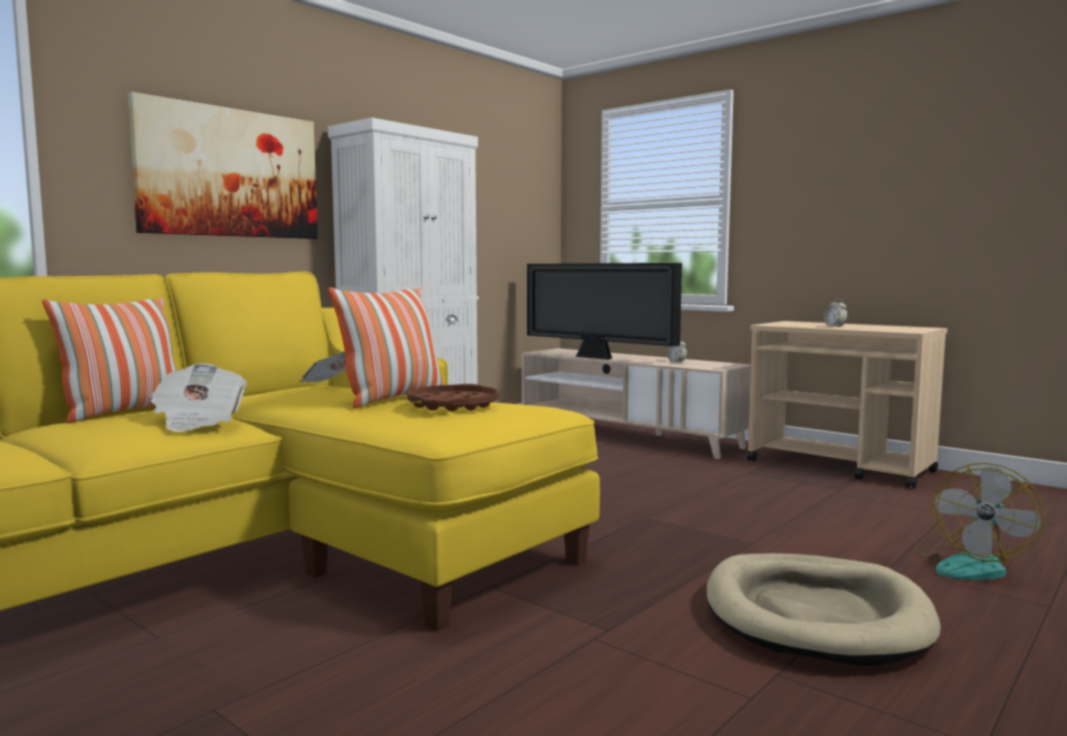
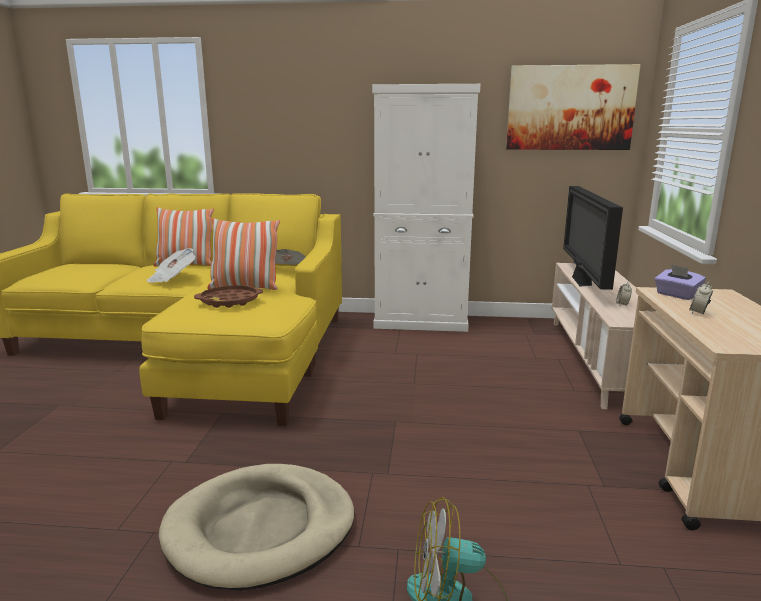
camera: 55 degrees right, 10 degrees up
picture [128,92,318,239] -> picture moved to [506,64,641,150]
none -> purple tissue box [655,264,706,300]

